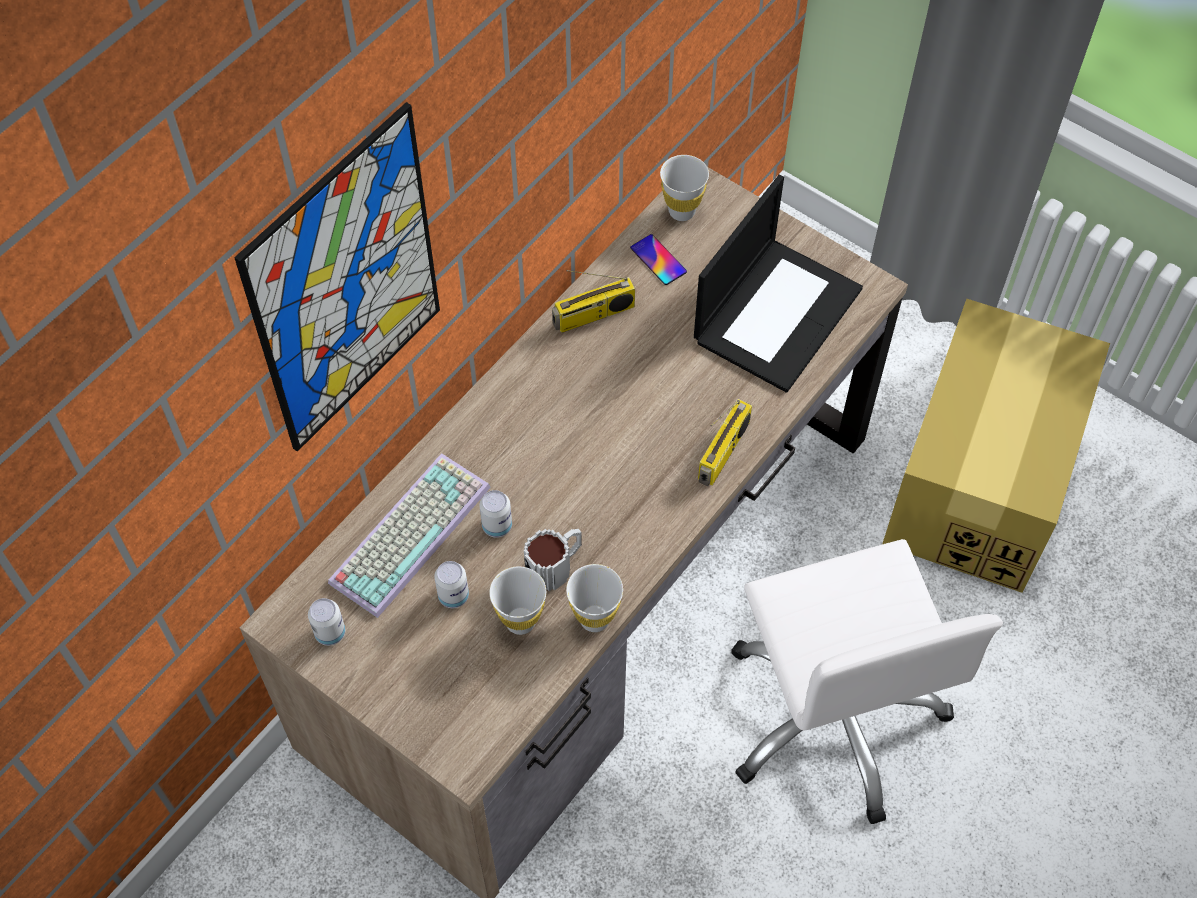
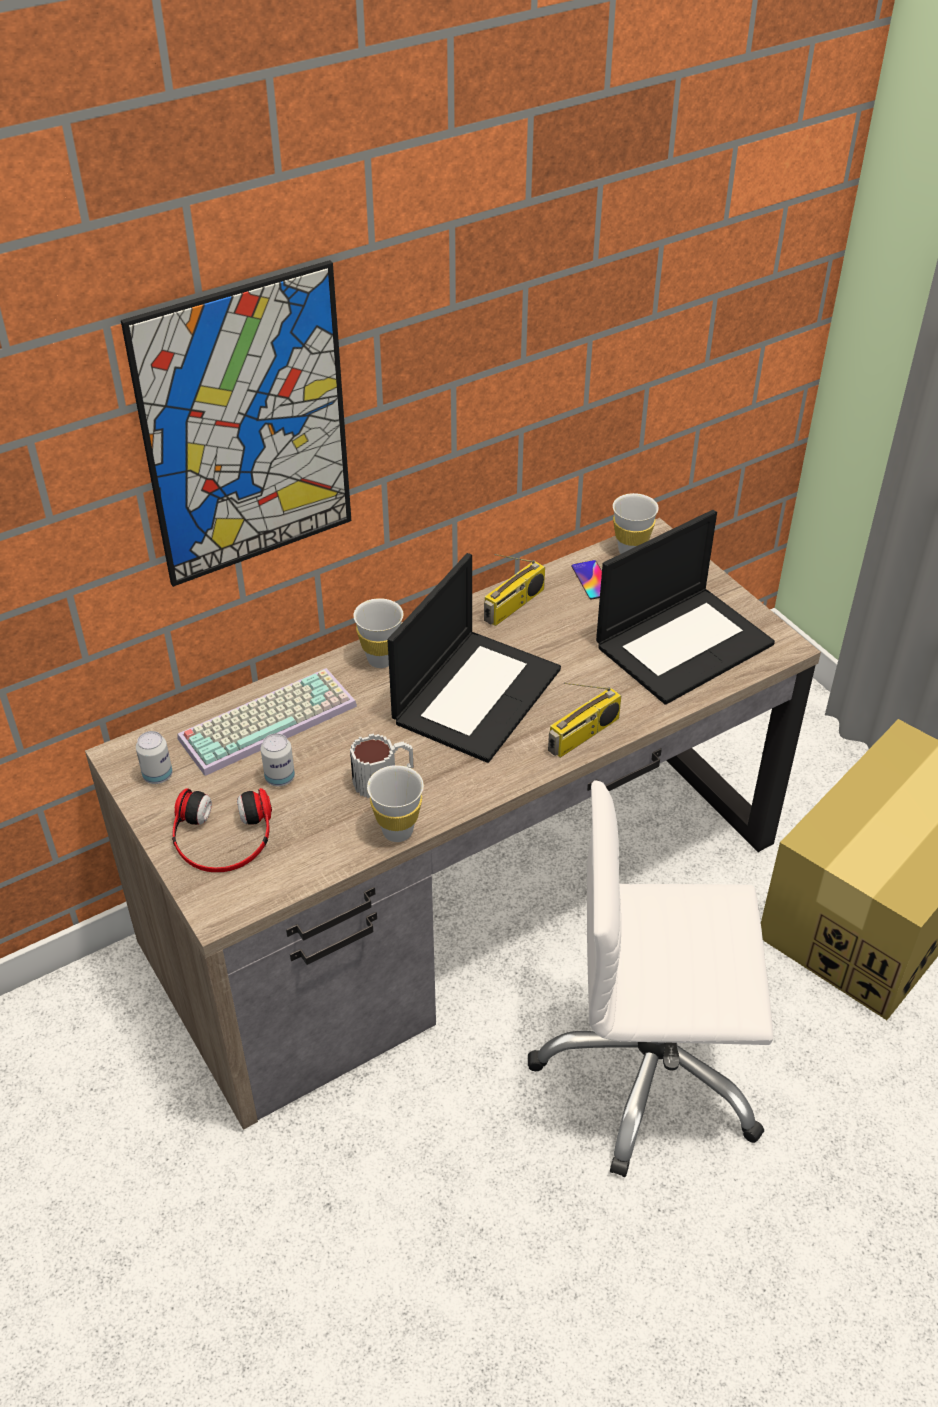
camera: 20 degrees right, 15 degrees down
can [479,490,512,538] -> none
white cup [489,566,546,635] -> white cup moved to [353,598,403,668]
radio [552,270,635,333] -> radio turned 45 degrees counterclockwise [484,554,545,626]
white office chair [731,539,1003,824] -> white office chair turned 90 degrees clockwise [528,780,773,1177]
none -> headphones [172,788,272,872]
none -> laptop [388,553,561,763]

